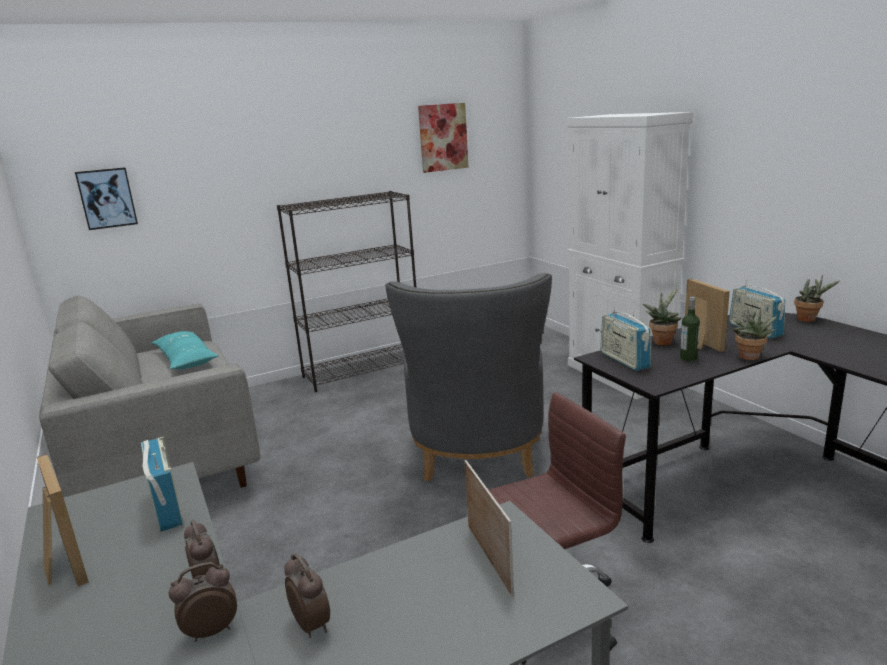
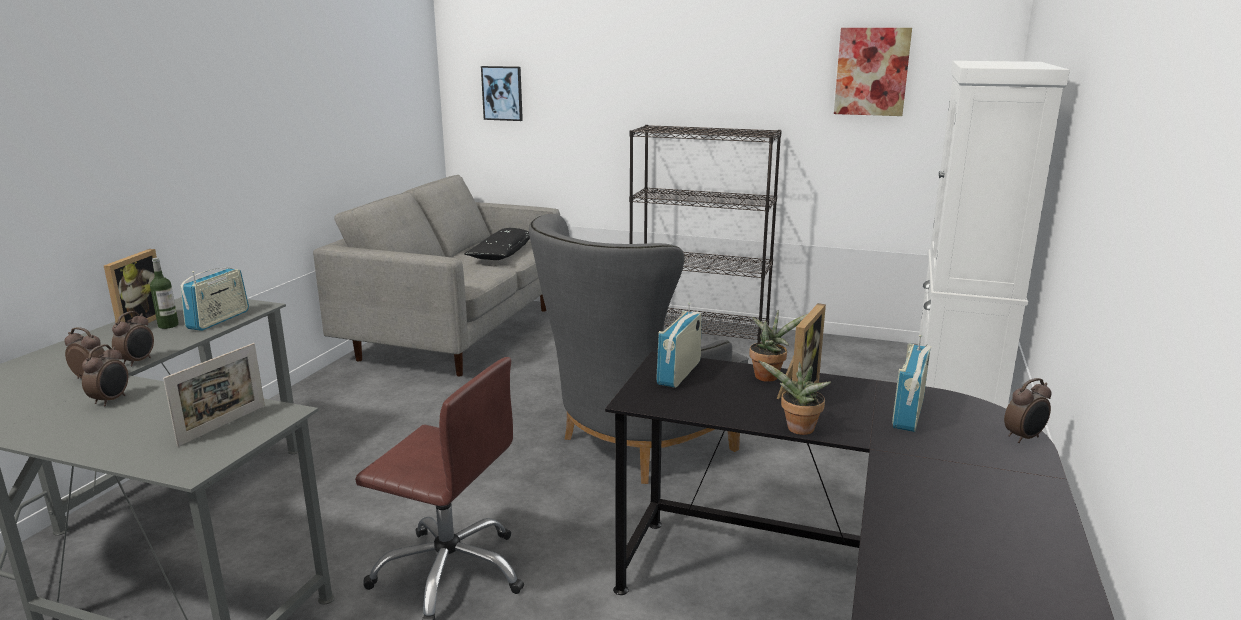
camera: 45 degrees right, 0 degrees up
turquoise pillow [152,331,218,369] -> black pillow [464,228,530,260]
bottle [680,297,700,361] -> bottle moved to [150,258,179,329]
potted plant [794,275,840,322] -> alarm clock [1004,378,1052,443]

